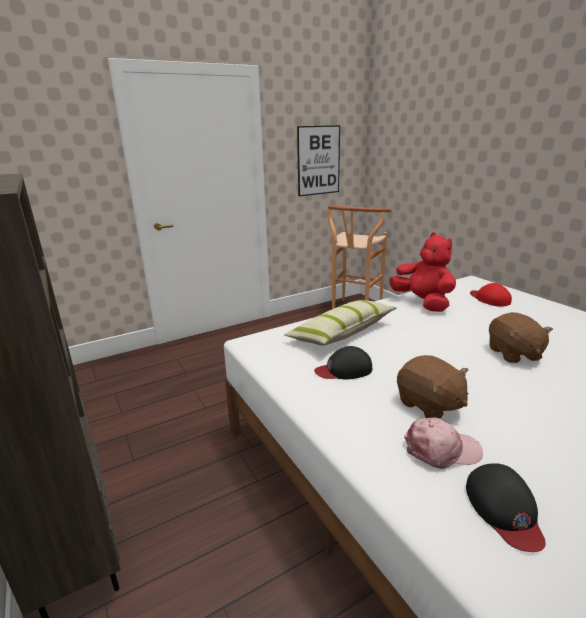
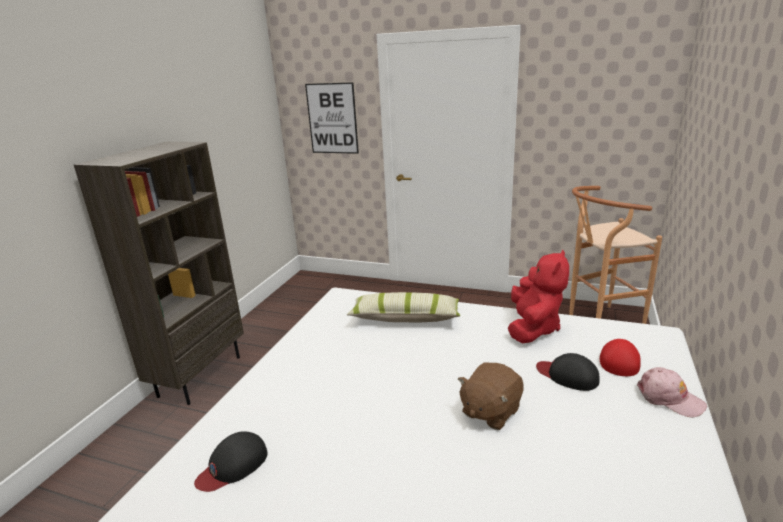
camera: 50 degrees right, 0 degrees up
picture [297,125,340,196] -> picture moved to [305,82,359,154]
black cap [314,346,372,379] -> black cap moved to [536,353,600,391]
brown plush toy [397,355,468,419] -> none
pink cap [404,417,483,469] -> pink cap moved to [637,367,707,418]

